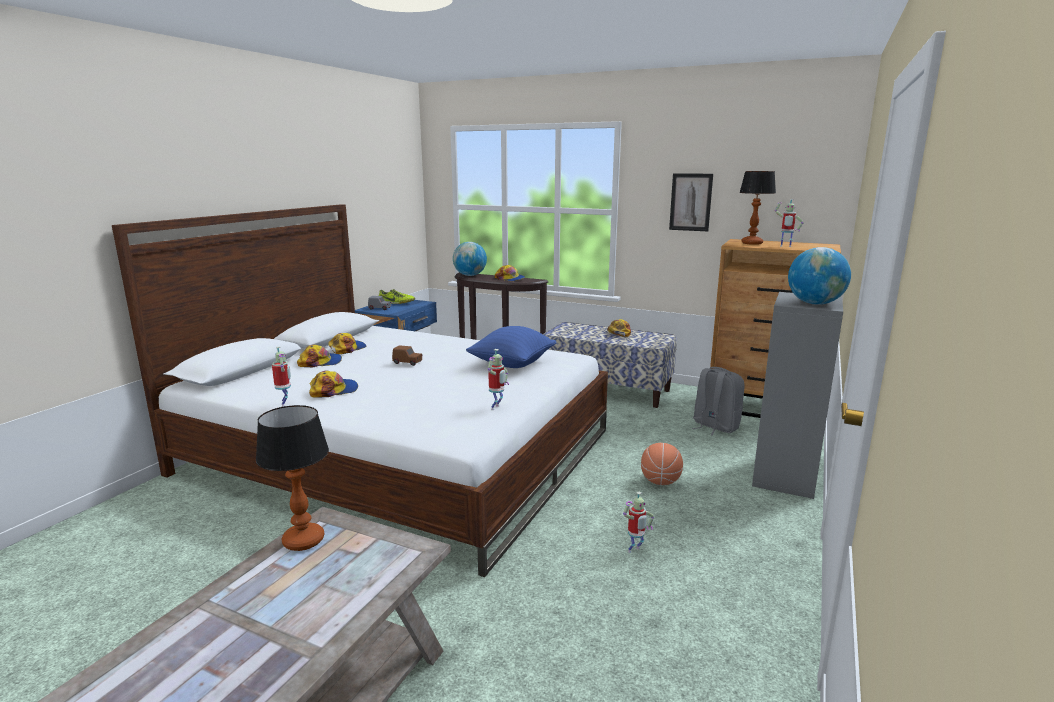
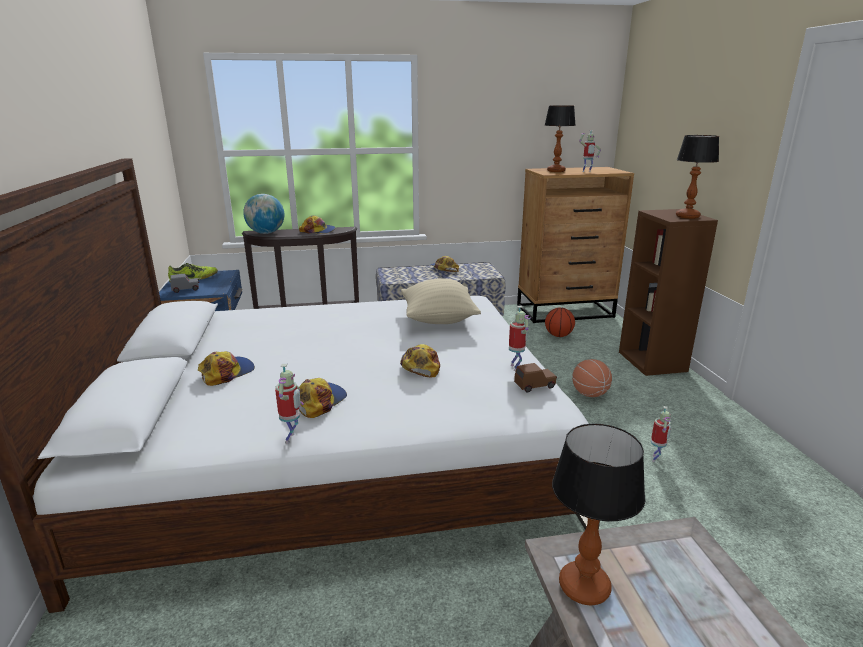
camera: 35 degrees left, 5 degrees up
toy robot [272,346,291,407] -> toy robot turned 60 degrees clockwise [275,364,304,444]
cap [328,333,366,354] -> cap moved to [400,344,440,377]
brown toy car [392,346,423,366] -> brown toy car moved to [514,363,557,392]
blue pillow [466,326,557,368] -> beige pillow [401,278,481,324]
picture [669,173,713,231] -> none
grey backpack [692,367,744,436] -> basketball [545,307,575,337]
grey bookcase [752,292,843,499] -> brown bookcase [619,209,718,376]
globe [788,247,851,305] -> table lamp [676,135,719,219]

